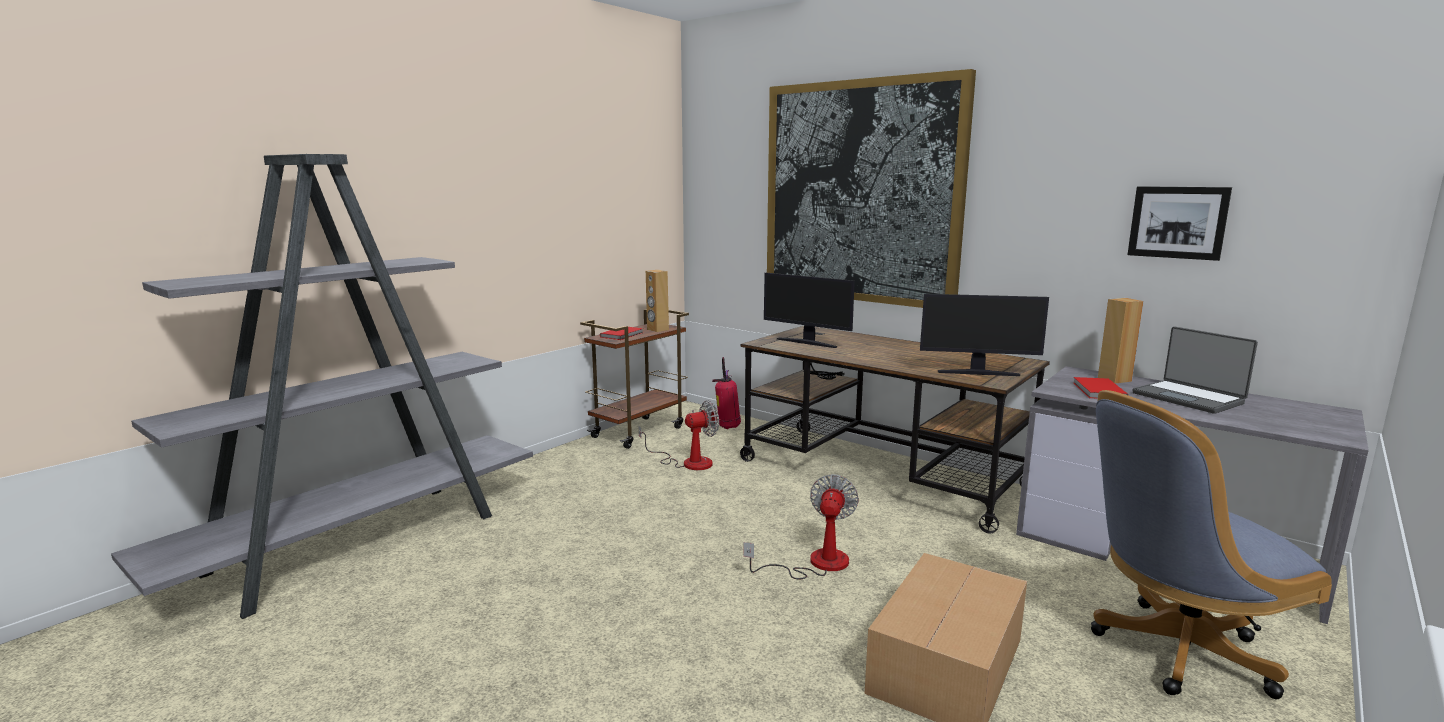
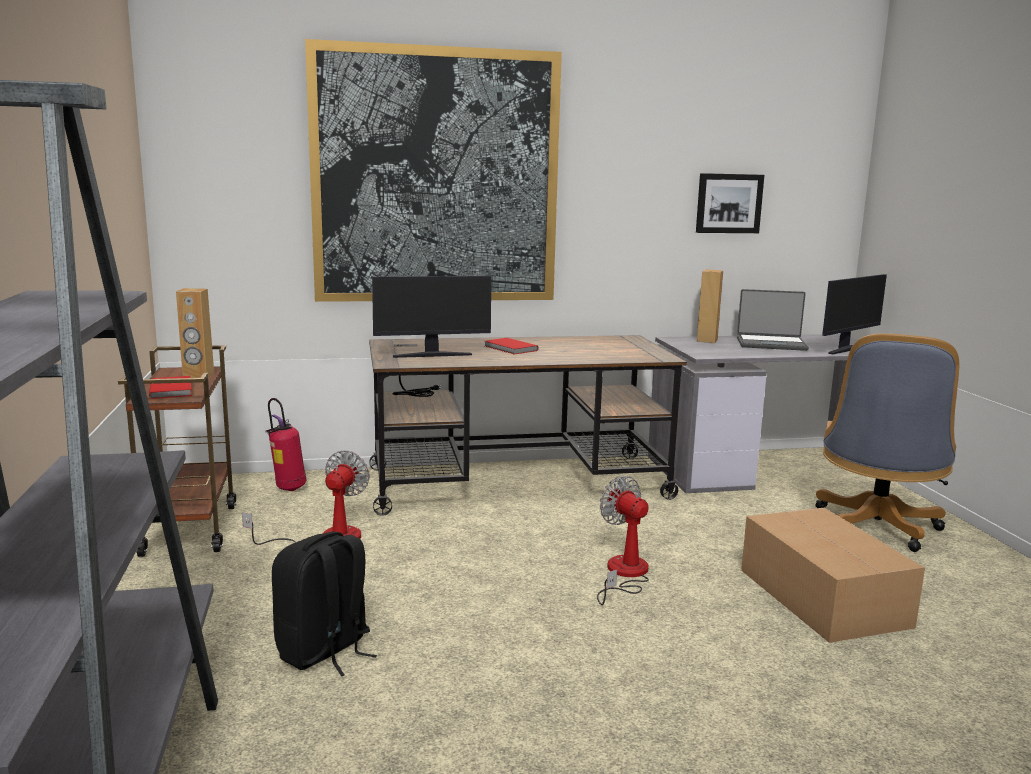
camera: 50 degrees left, 0 degrees up
monitor [920,294,1049,376] -> monitor moved to [822,274,887,354]
red book [1074,377,1129,399] -> red book moved to [485,338,539,355]
none -> black backpack [272,532,377,676]

